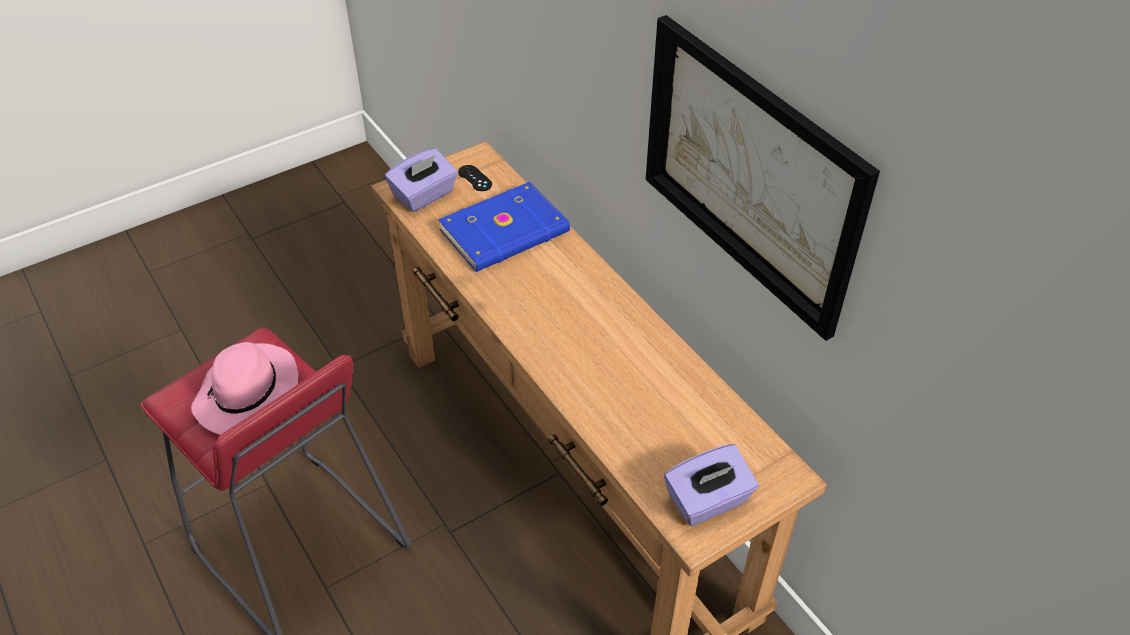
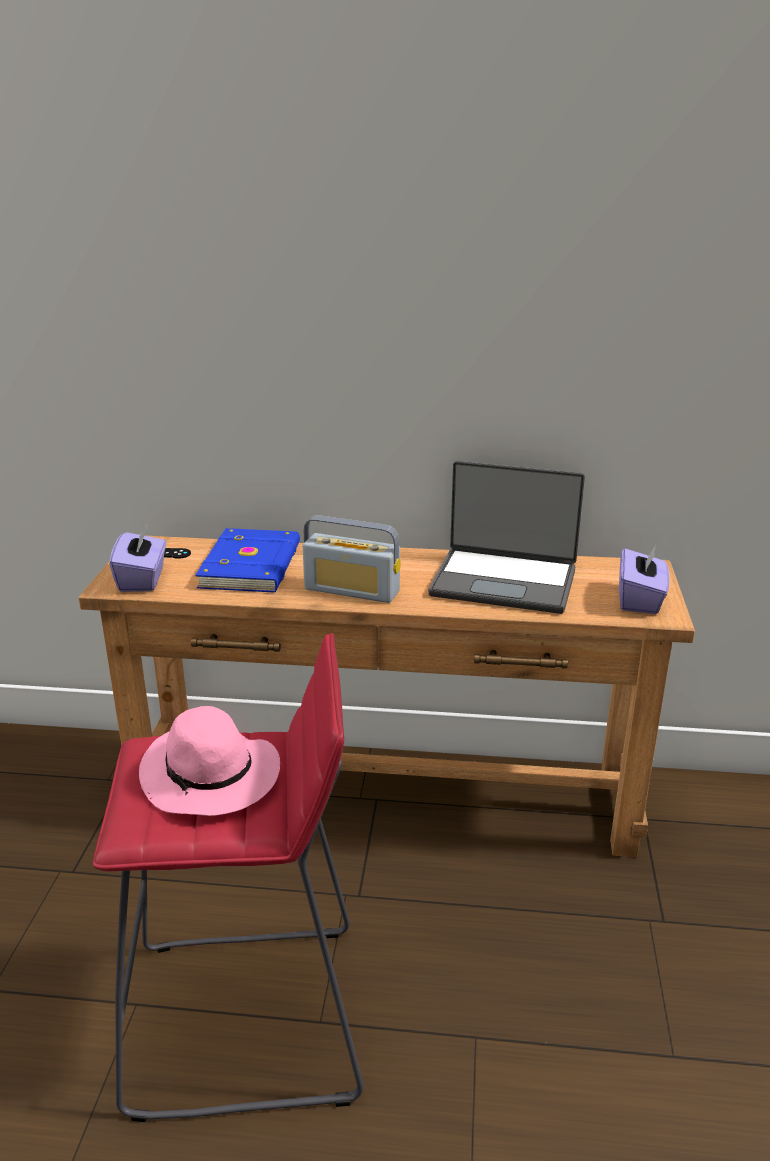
camera: 50 degrees left, 20 degrees down
picture [646,15,880,341] -> none
none -> radio [303,516,401,603]
none -> laptop [428,460,585,614]

